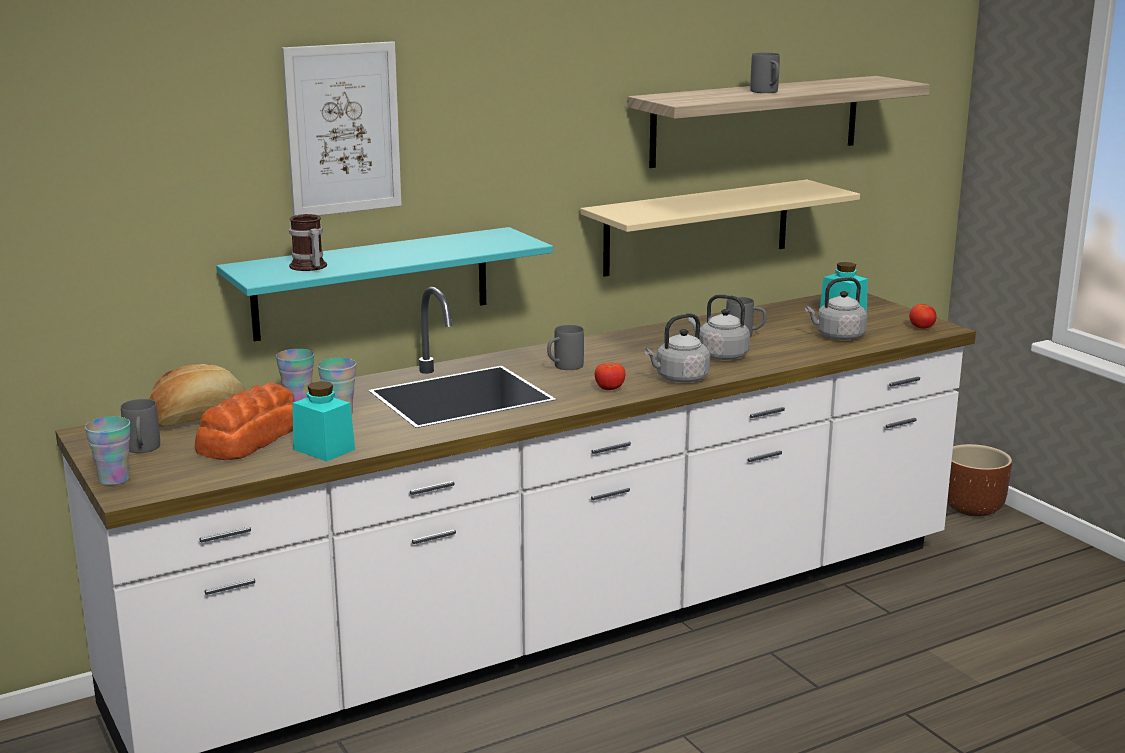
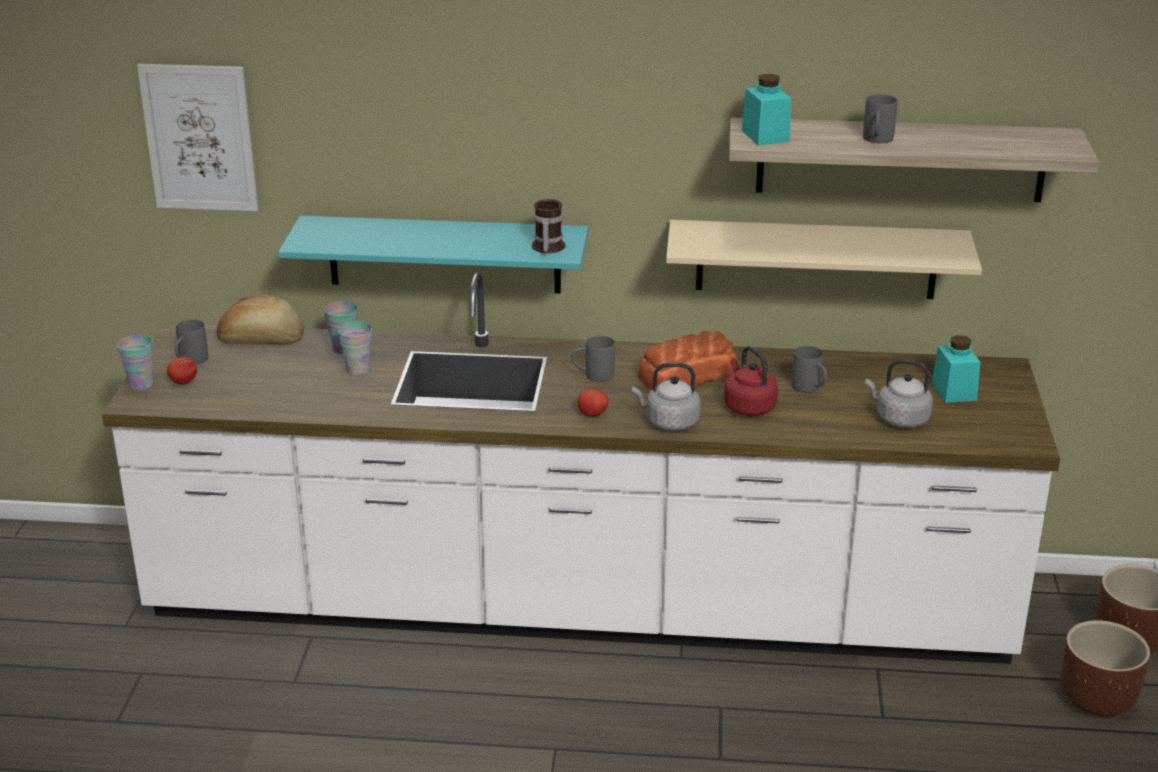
camera: 35 degrees right, 10 degrees up
bread [195,382,295,460] -> bread moved to [638,331,738,390]
picture [282,41,401,216] -> picture moved to [137,64,259,212]
mug [289,214,327,271] -> mug moved to [532,199,566,253]
turquoise jar [293,381,355,462] -> turquoise jar moved to [742,74,791,145]
grey kettle [688,294,750,360] -> red kettle [724,346,778,416]
tomato [909,304,937,329] -> tomato moved to [167,357,197,384]
none -> brown planter [1061,620,1150,717]

